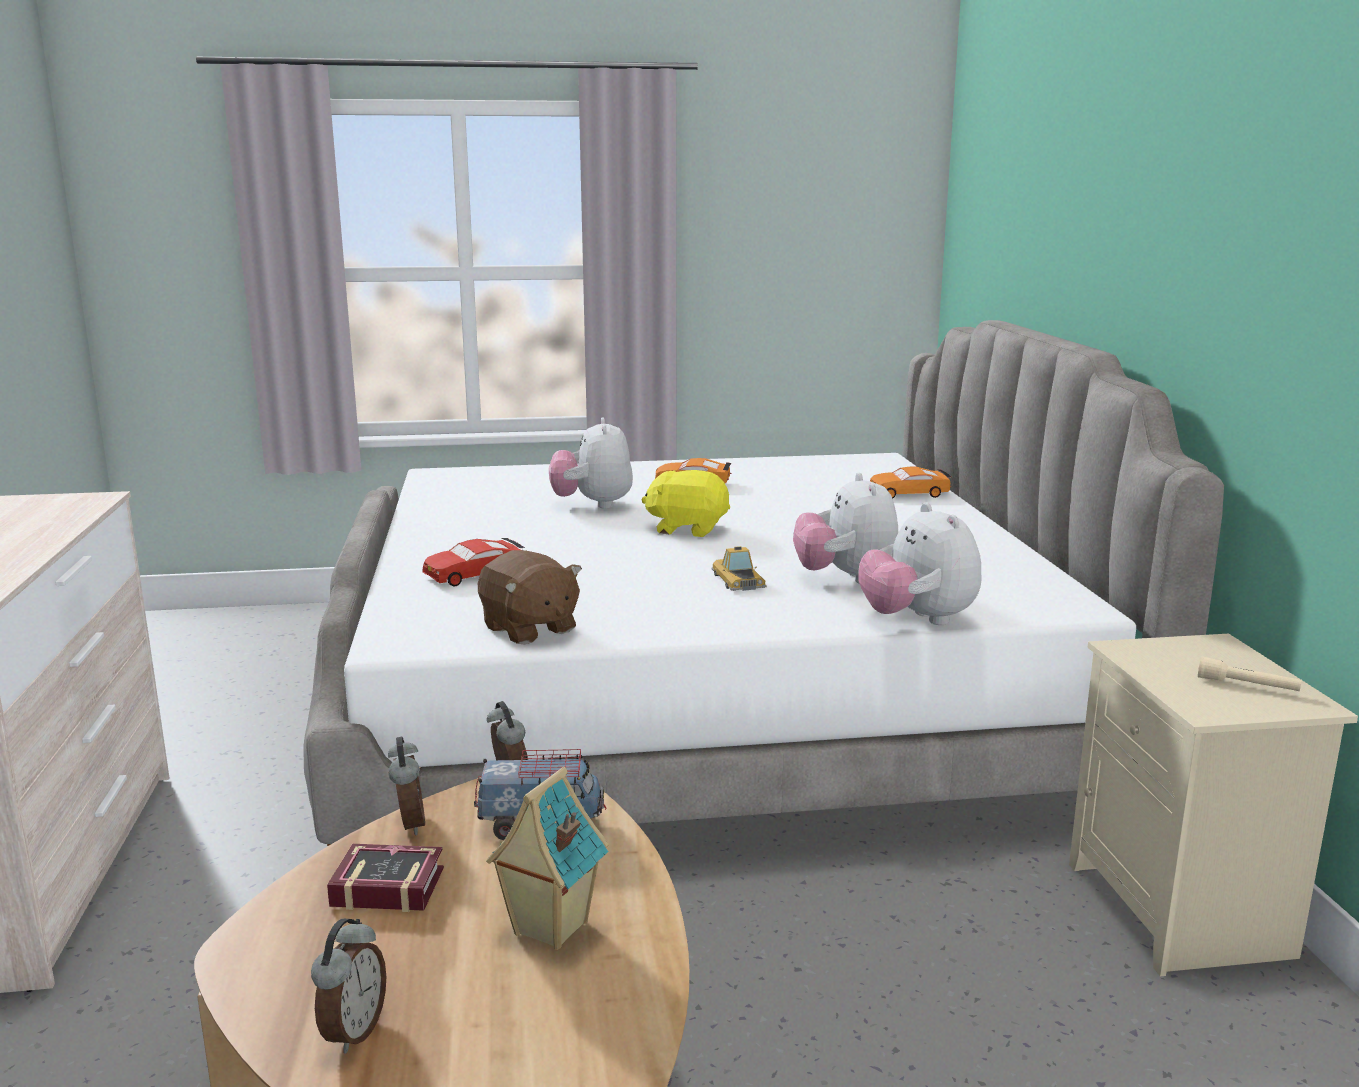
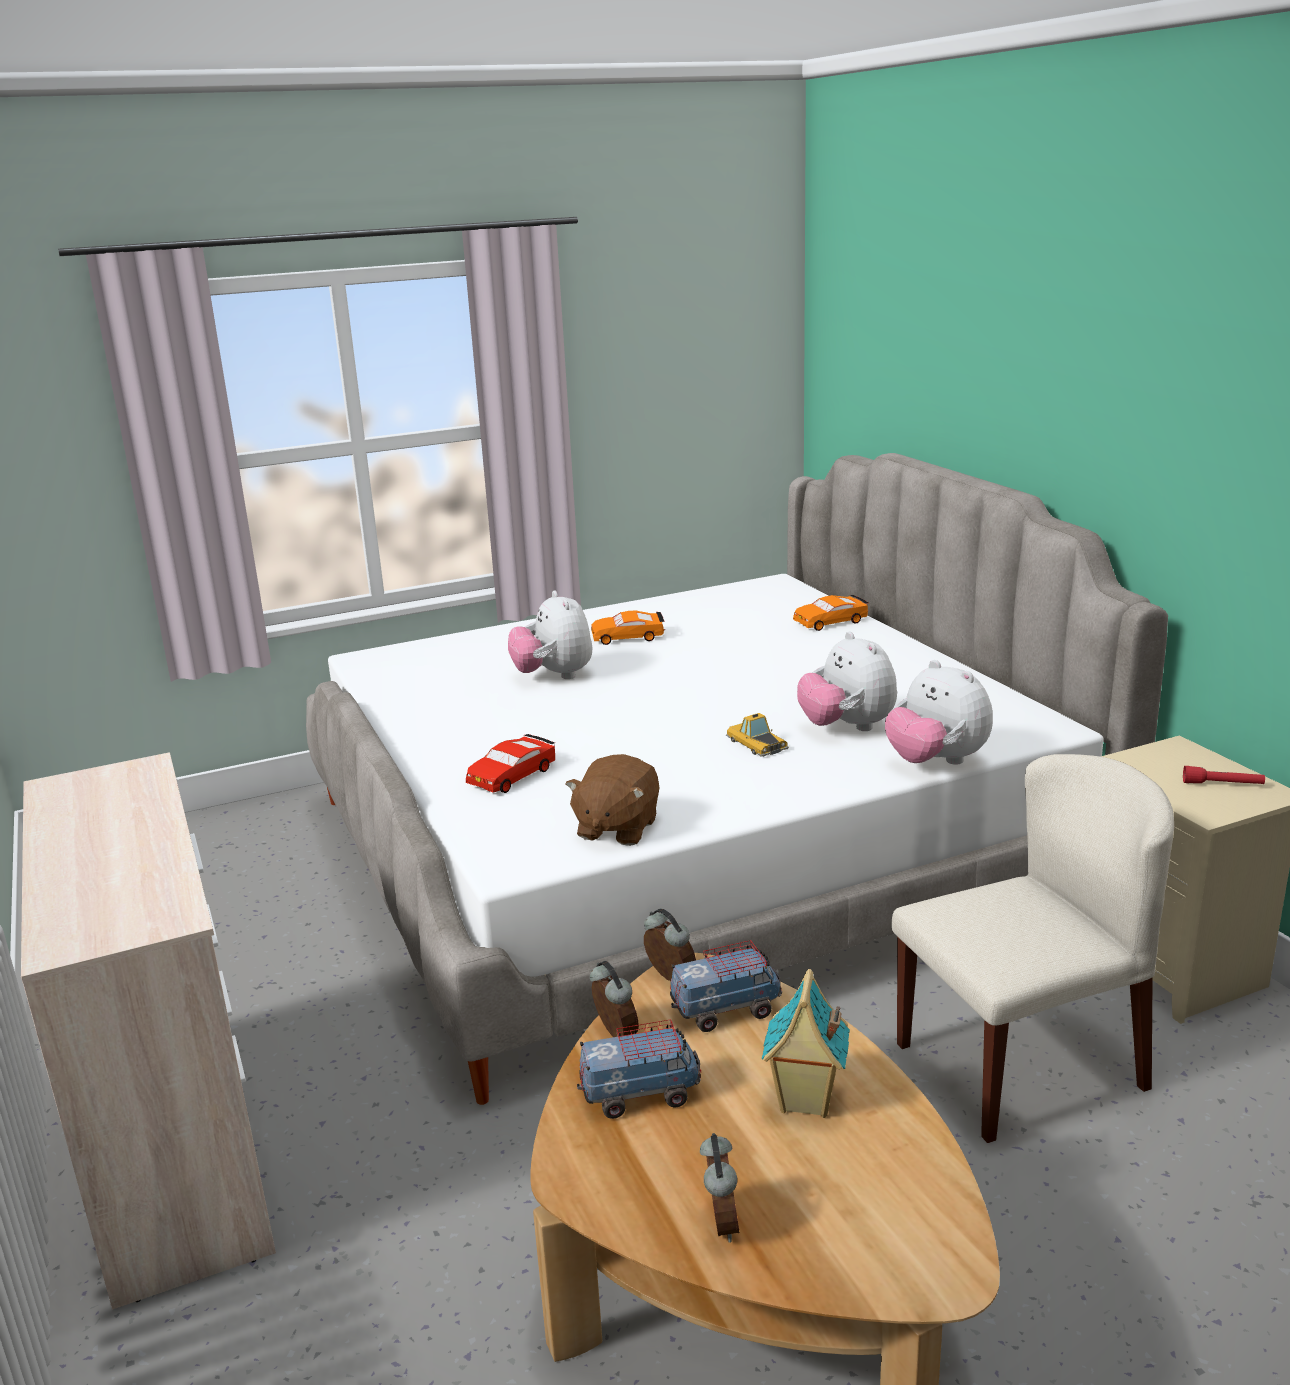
camera: 15 degrees left, 5 degrees up
book [327,844,444,912] -> toy truck [577,1019,701,1119]
brown plush toy [478,550,582,644] -> brown plush toy turned 75 degrees clockwise [566,754,660,846]
yellow plush toy [642,470,730,537] -> none
beige flashlight [1198,656,1302,691] -> red flashlight [1183,766,1265,784]
none -> beige chair [892,754,1174,1143]

